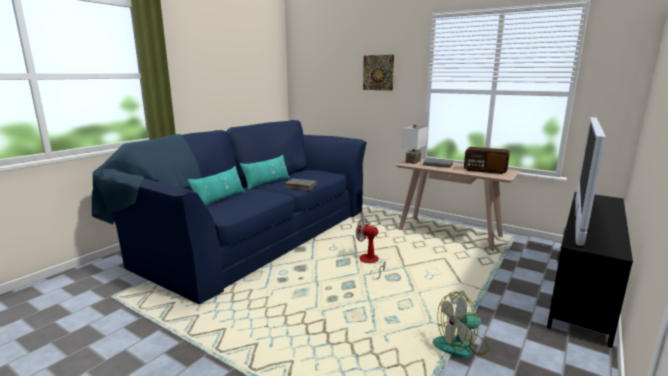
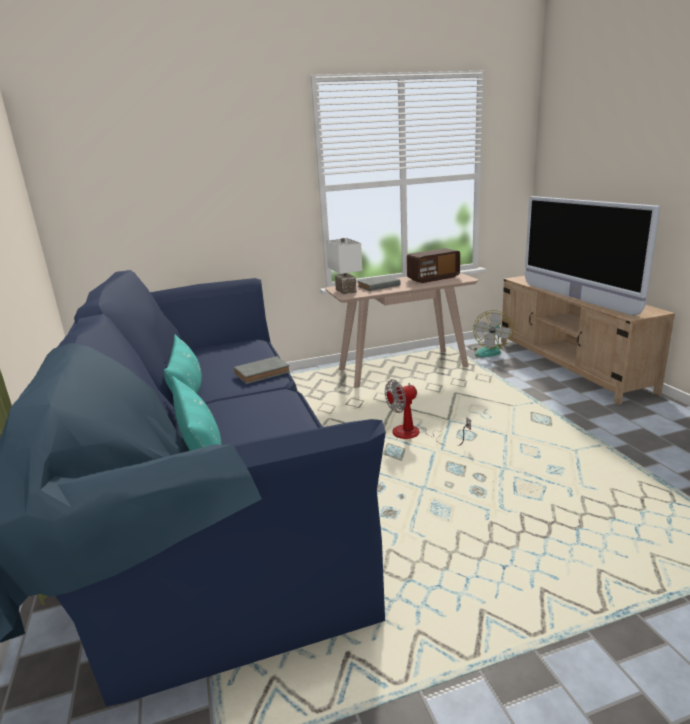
camera: 50 degrees left, 5 degrees up
picture [363,55,394,91] -> none
fan [433,292,490,358] -> fan moved to [468,310,513,357]
black tv stand [547,192,633,348] -> beige tv stand [501,276,675,404]

